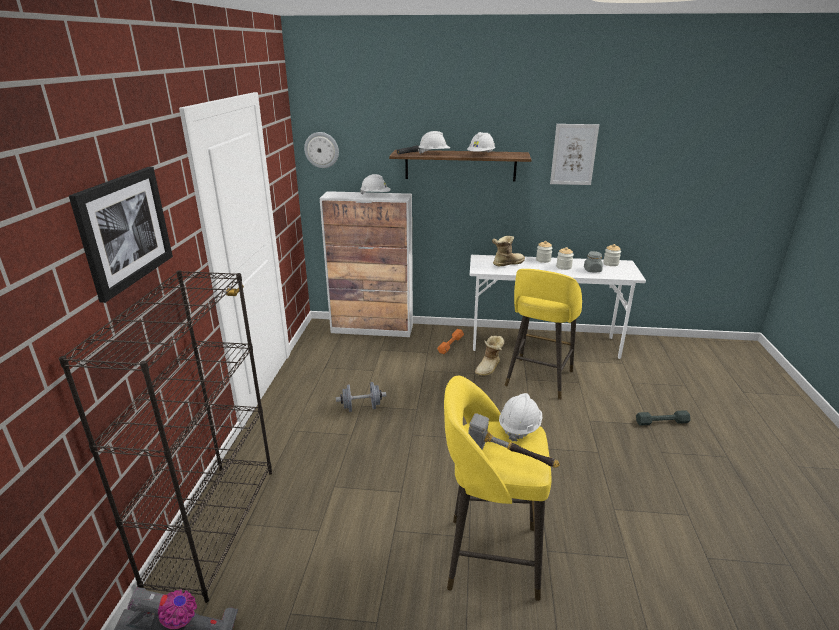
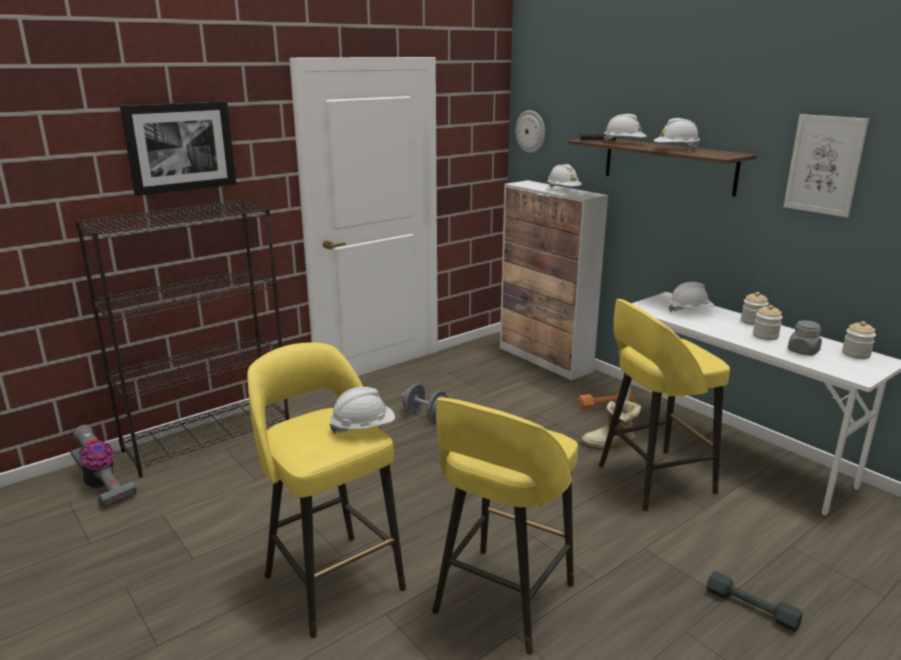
camera: 45 degrees right, 5 degrees down
hammer [468,413,560,468] -> none
boot [492,236,525,266] -> white hard hat [668,282,714,312]
none -> yellow stool [432,398,578,655]

